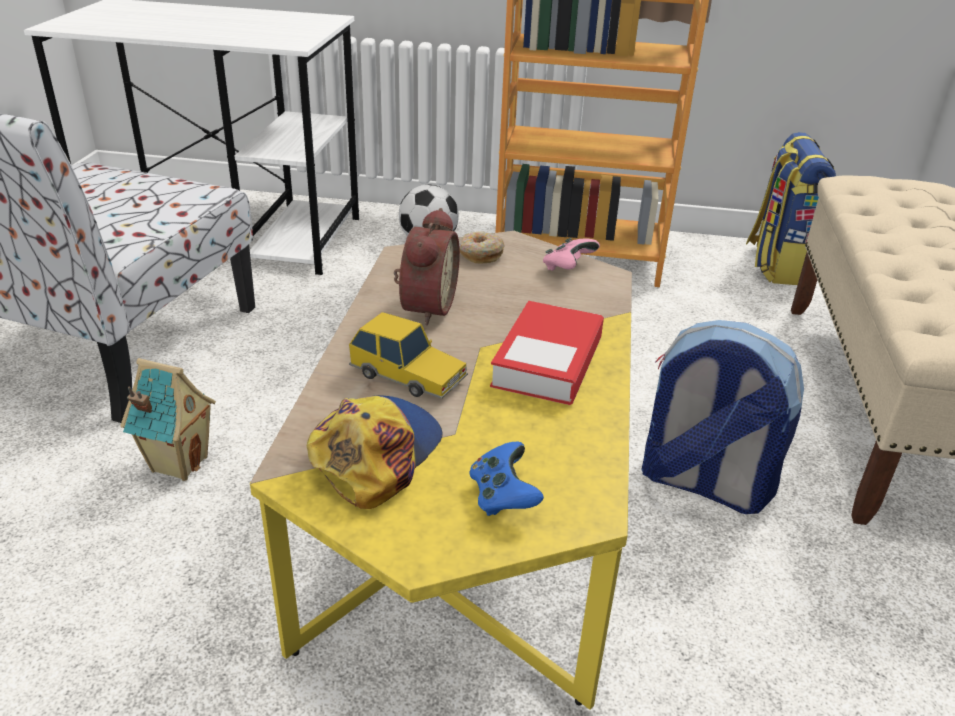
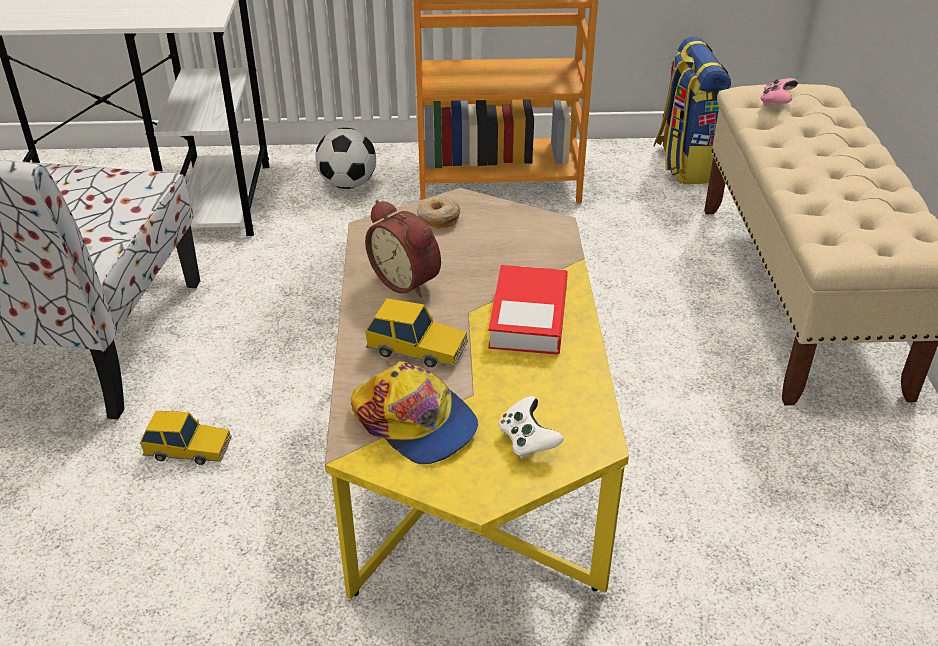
camera: 10 degrees left, 5 degrees up
toy house [120,358,216,481] -> toy car [140,411,232,465]
cap [307,395,443,509] -> cap turned 120 degrees clockwise [351,361,478,464]
alarm clock [394,208,460,326] -> alarm clock turned 135 degrees clockwise [365,200,441,298]
blue game controller [470,441,544,516] -> white game controller [498,396,564,459]
pink game controller [543,238,600,271] -> pink game controller moved to [761,78,798,106]
backpack [641,320,804,514] -> none

